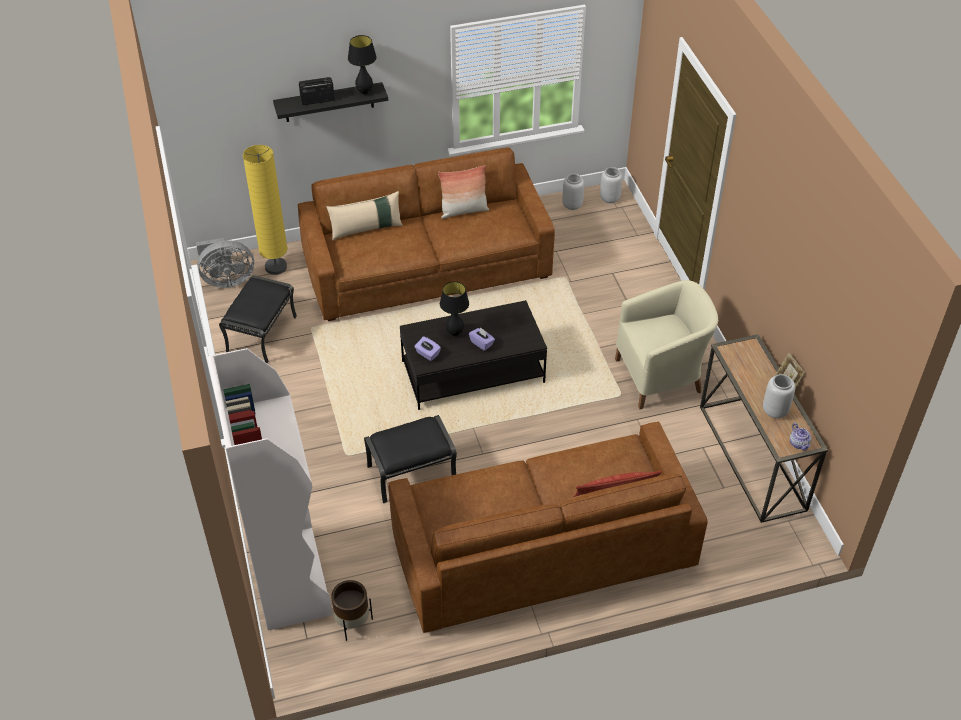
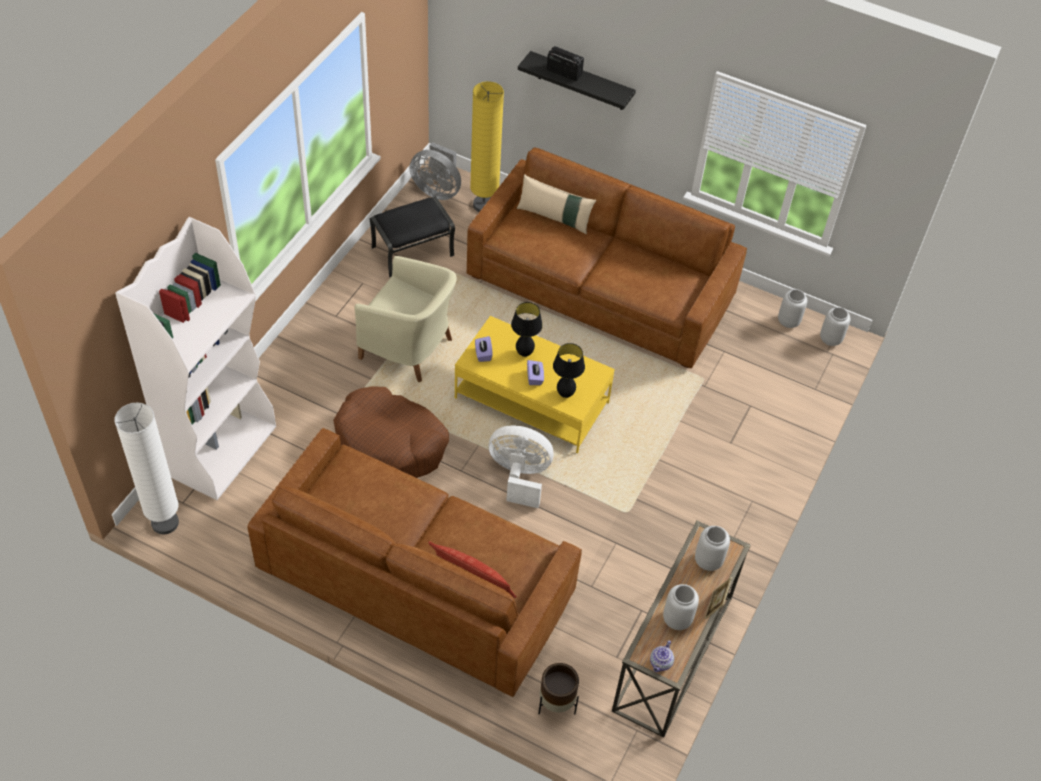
camera: 40 degrees right, 5 degrees up
brown planter [331,580,373,641] -> brown planter moved to [538,663,579,714]
black table lamp [348,35,377,95] -> black table lamp moved to [553,343,585,398]
black ottoman [364,415,457,503] -> brown dog bed [333,386,449,478]
black coffee table [400,300,547,410] -> yellow coffee table [455,316,615,453]
pillow [438,165,489,219] -> none
beige armchair [615,280,718,409] -> beige armchair moved to [355,256,457,382]
none -> white floor lamp [114,403,179,535]
none -> white fan [488,425,554,508]
none -> grey vase [695,526,730,571]

